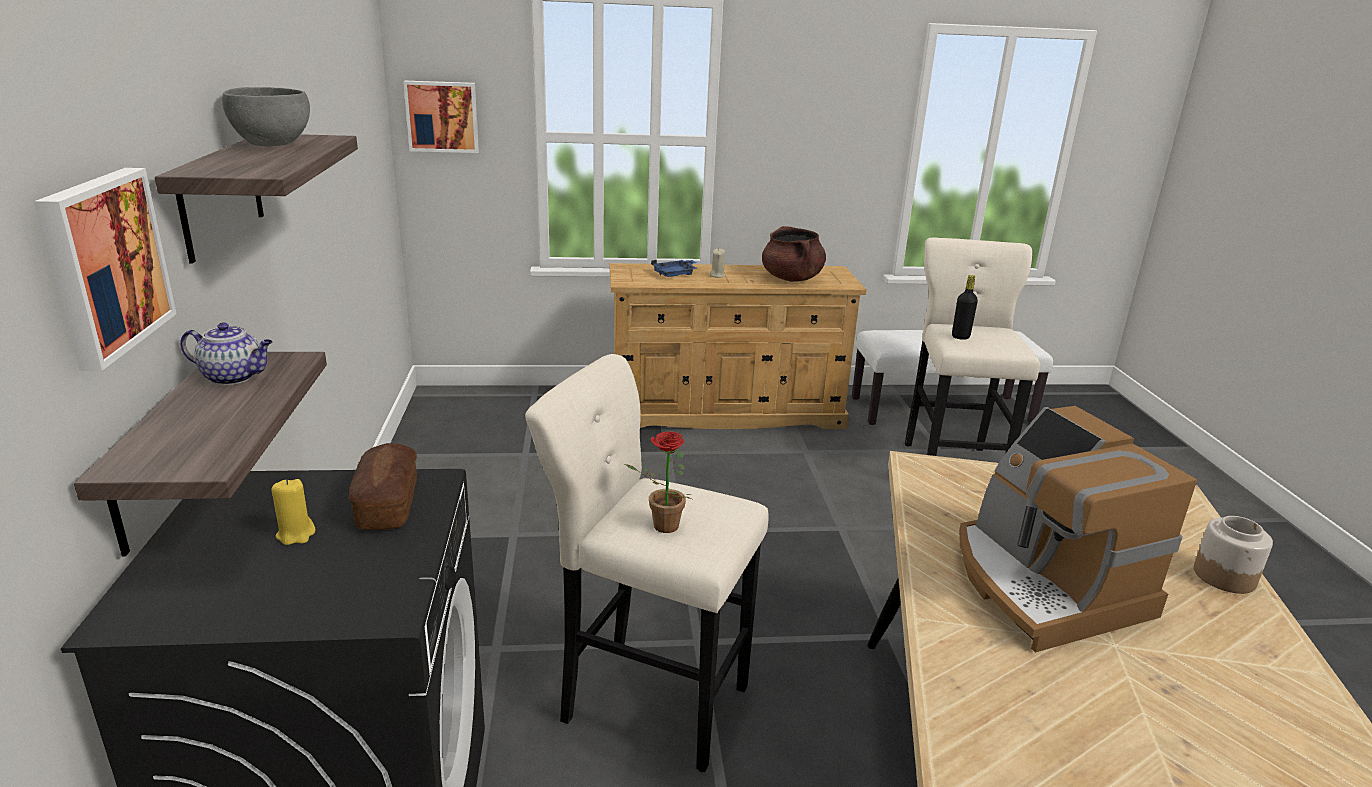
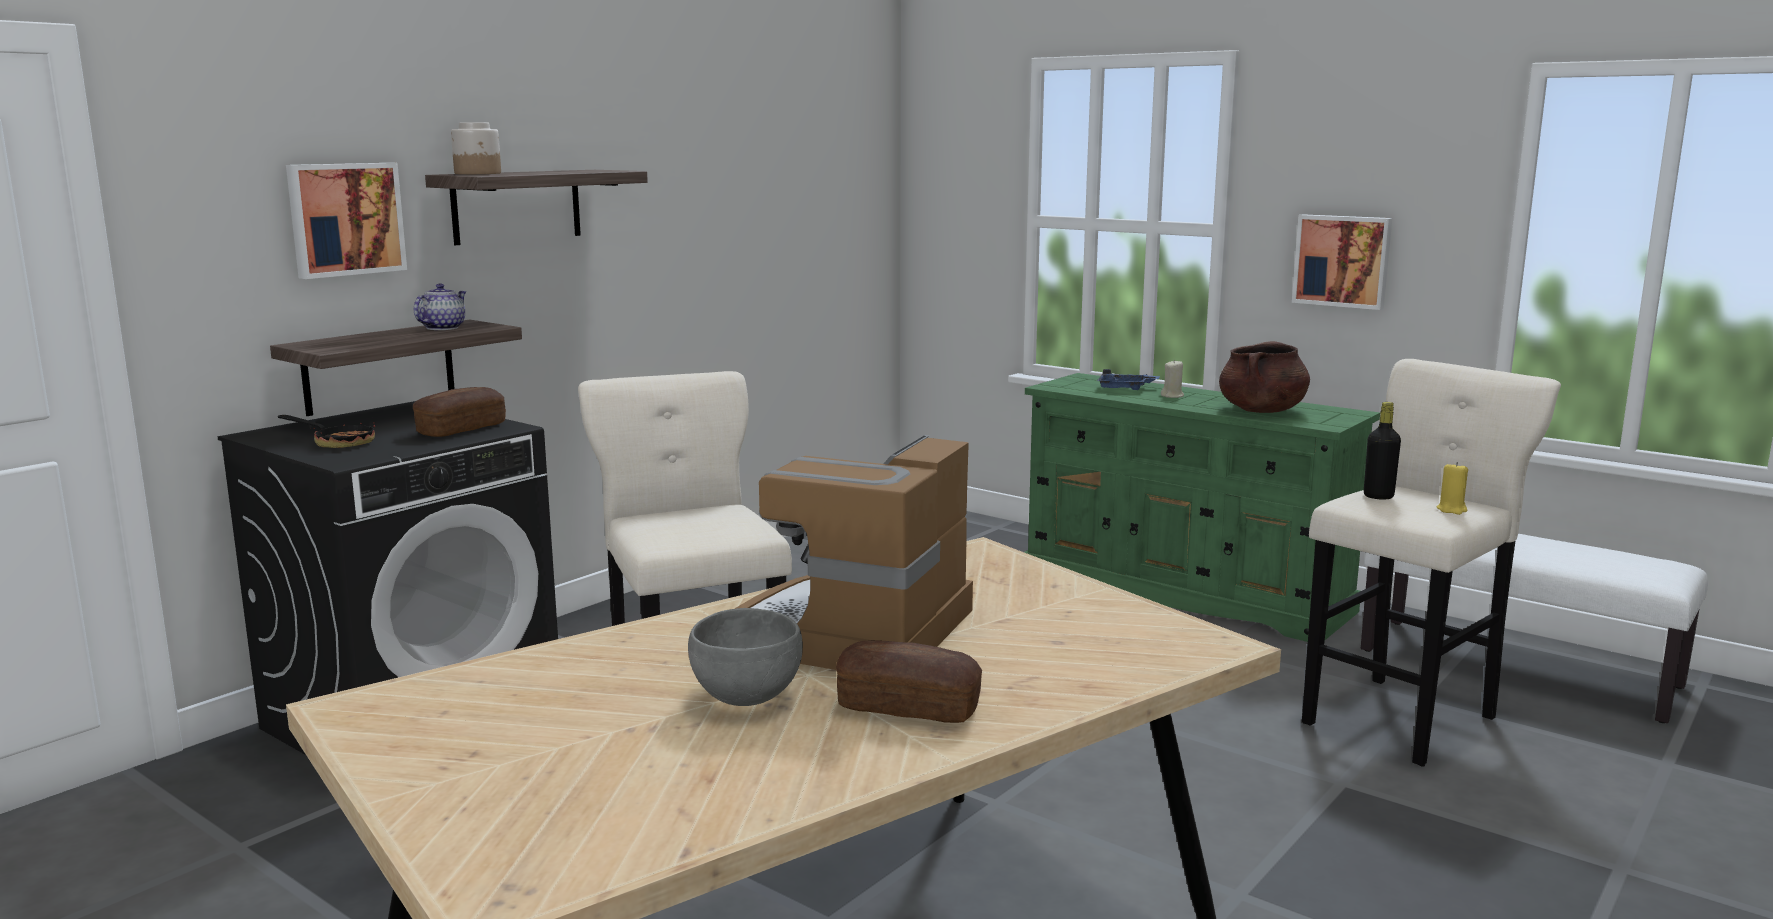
camera: 45 degrees right, 10 degrees down
teapot [180,322,273,385] -> teapot turned 120 degrees counterclockwise [414,284,466,330]
grey bowl [222,87,310,146] -> grey bowl moved to [688,608,803,706]
yellow candle [272,479,315,545] -> yellow candle moved to [1436,462,1468,515]
picture [403,81,479,153] -> picture moved to [1292,214,1392,310]
beige dresser [610,263,867,429] -> green dresser [1024,373,1380,642]
potted plant [625,431,692,533] -> none
jar [1194,516,1273,594] -> jar moved to [451,123,501,174]
none -> frying pan [278,415,375,448]
none -> bread [836,640,982,723]

